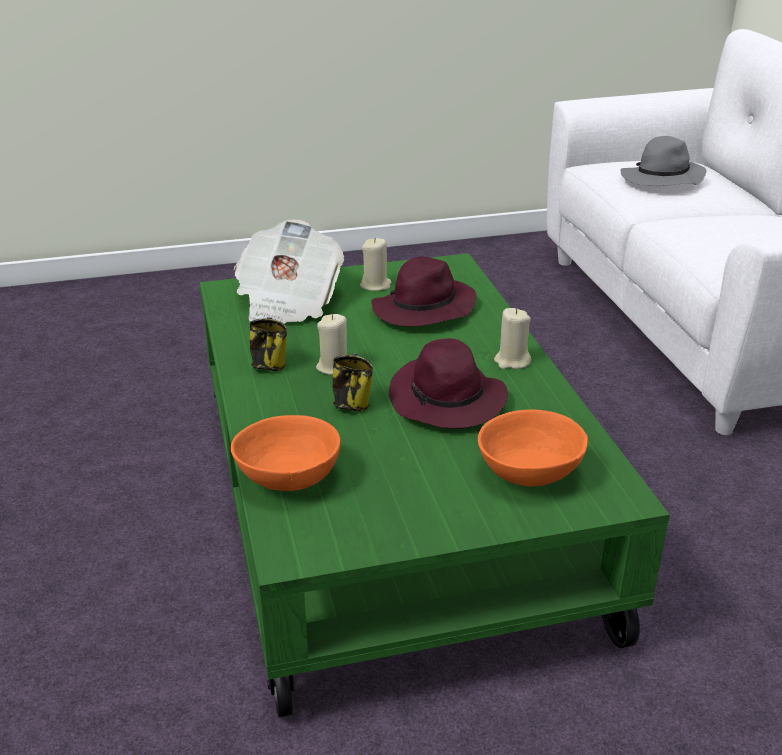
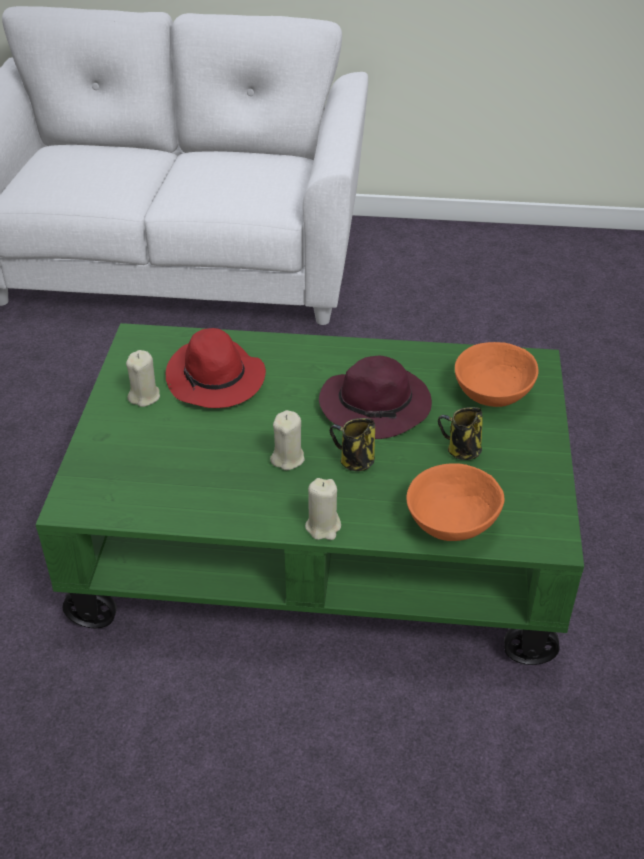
camera: 70 degrees left, 10 degrees up
newspaper [234,219,344,324] -> none
mug [250,317,287,371] -> mug moved to [438,407,483,460]
purple hat [371,257,476,327] -> red hat [166,328,266,408]
beige candle [494,308,531,369] -> beige candle moved to [305,478,341,540]
grey hat [621,136,706,186] -> none

